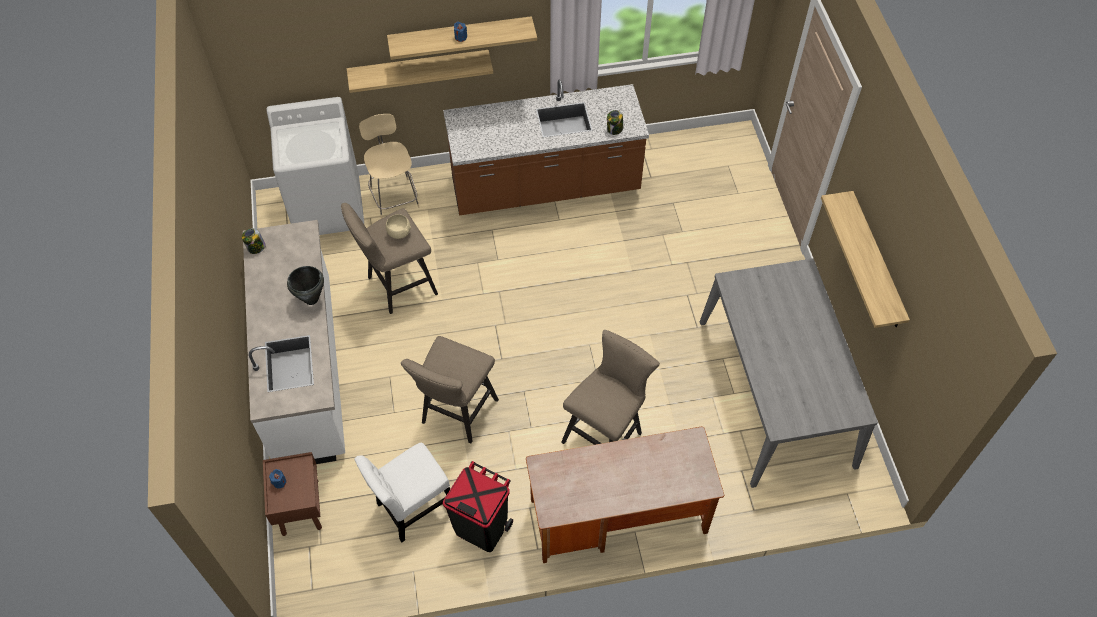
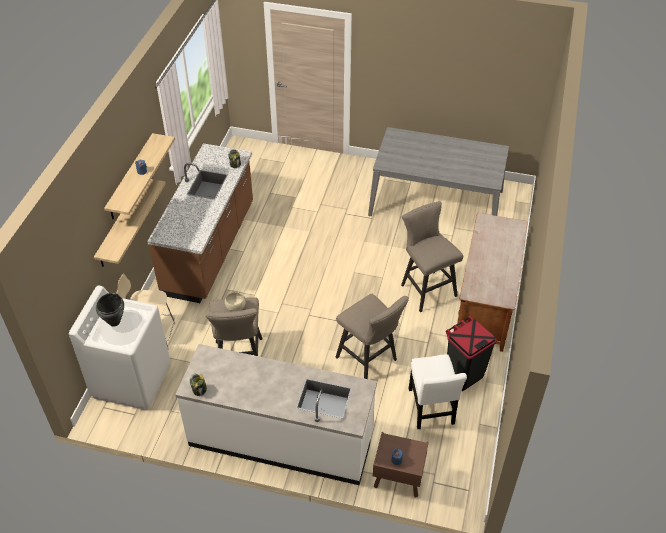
camera: 65 degrees left, 10 degrees down
black cooking pot [287,266,324,305] -> black cooking pot moved to [96,293,124,327]
shelf [821,191,910,328] -> none

